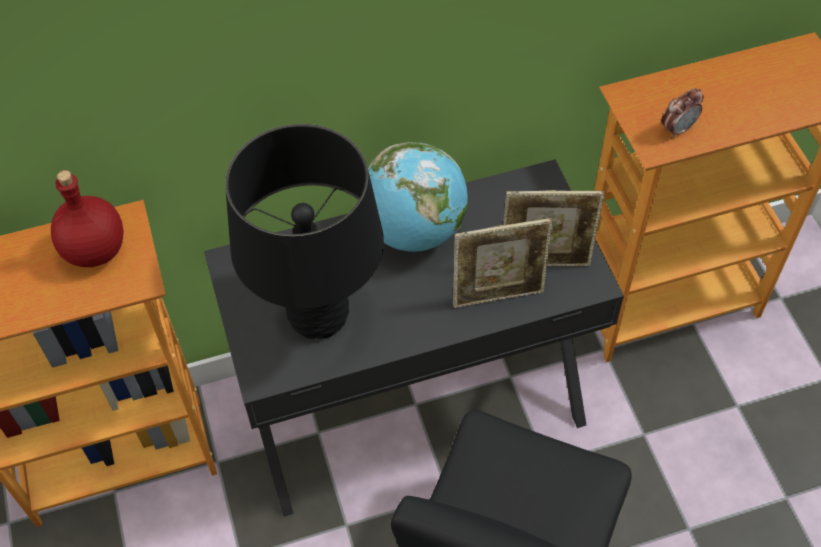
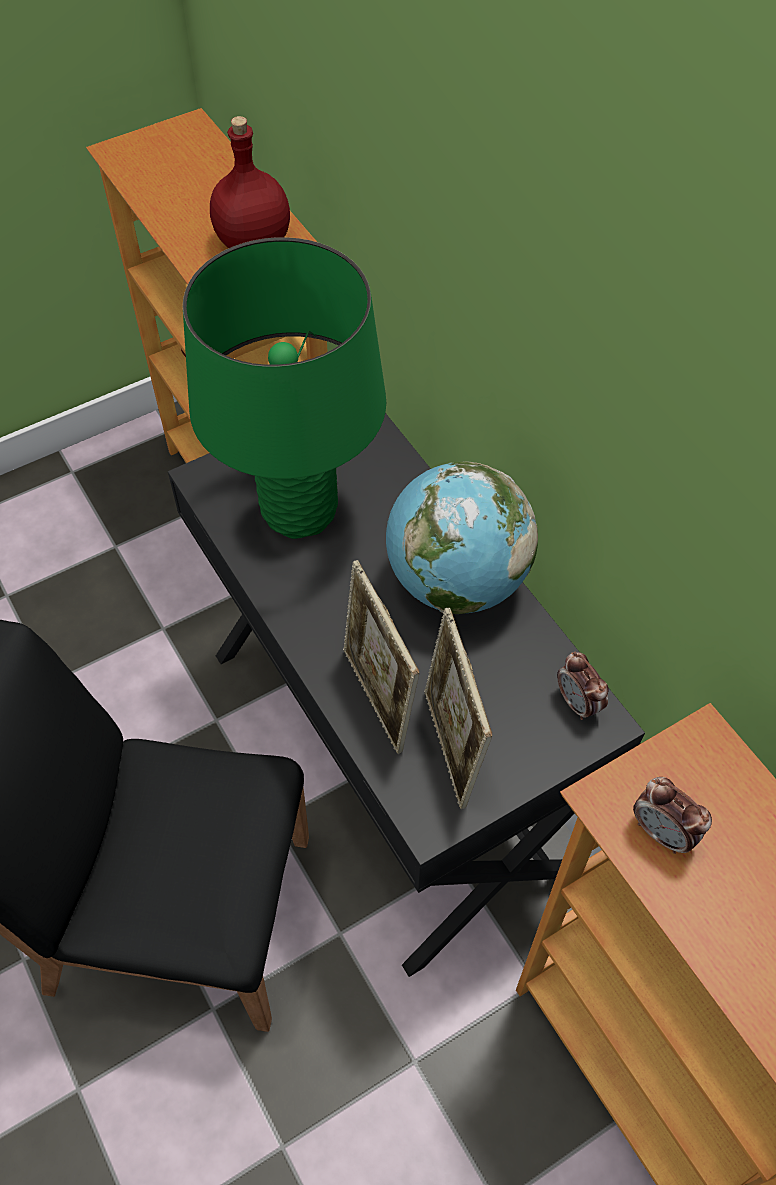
camera: 75 degrees right, 0 degrees up
black table lamp [225,124,384,339] -> green table lamp [183,237,386,539]
none -> alarm clock [557,651,609,720]

